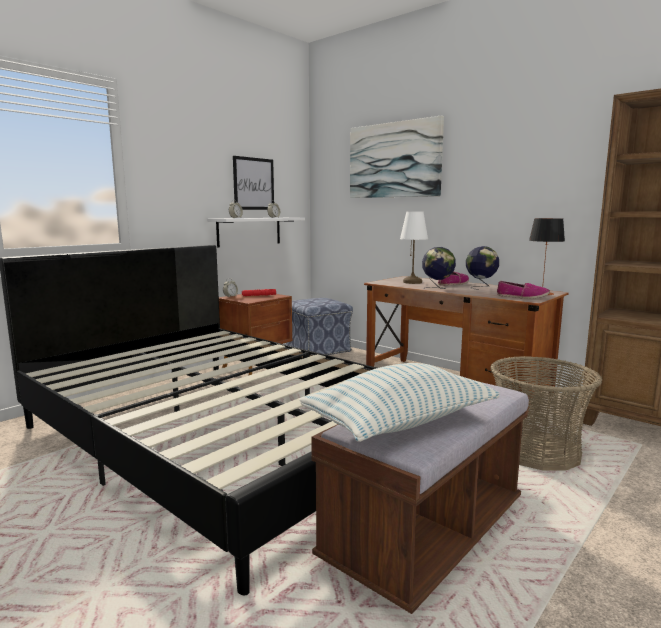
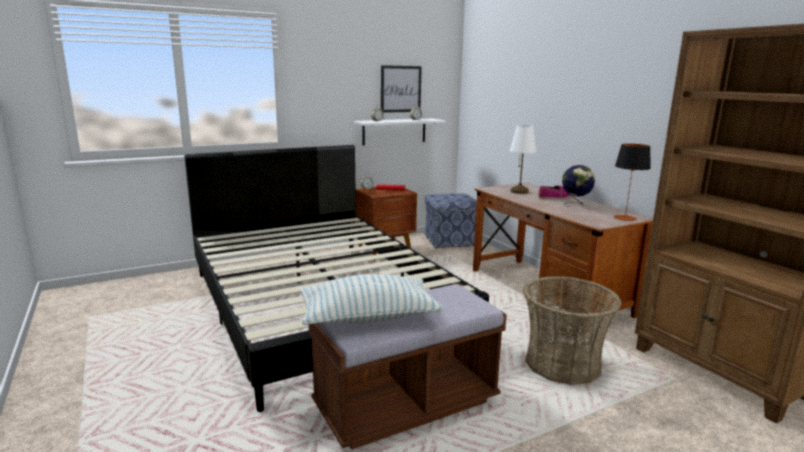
camera: 20 degrees right, 5 degrees up
picture [350,115,444,198] -> none
globe [422,247,456,289] -> none
shoe [497,281,550,299] -> none

